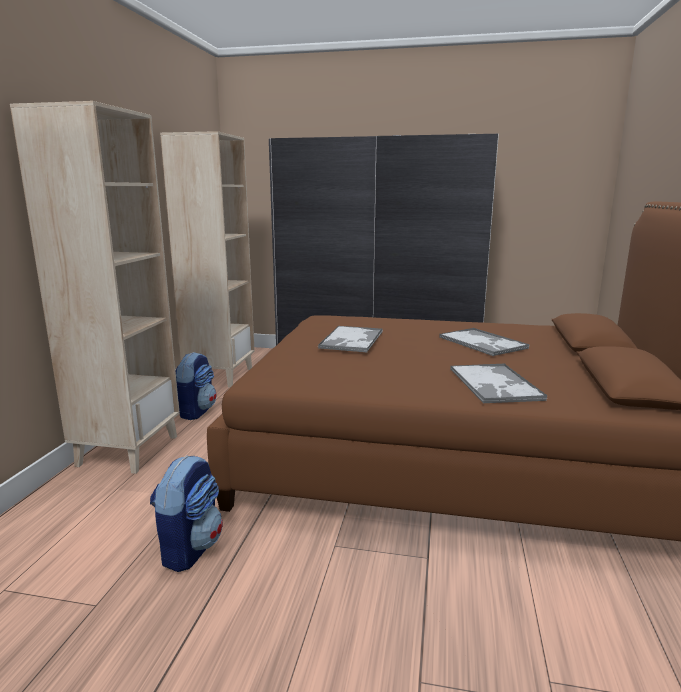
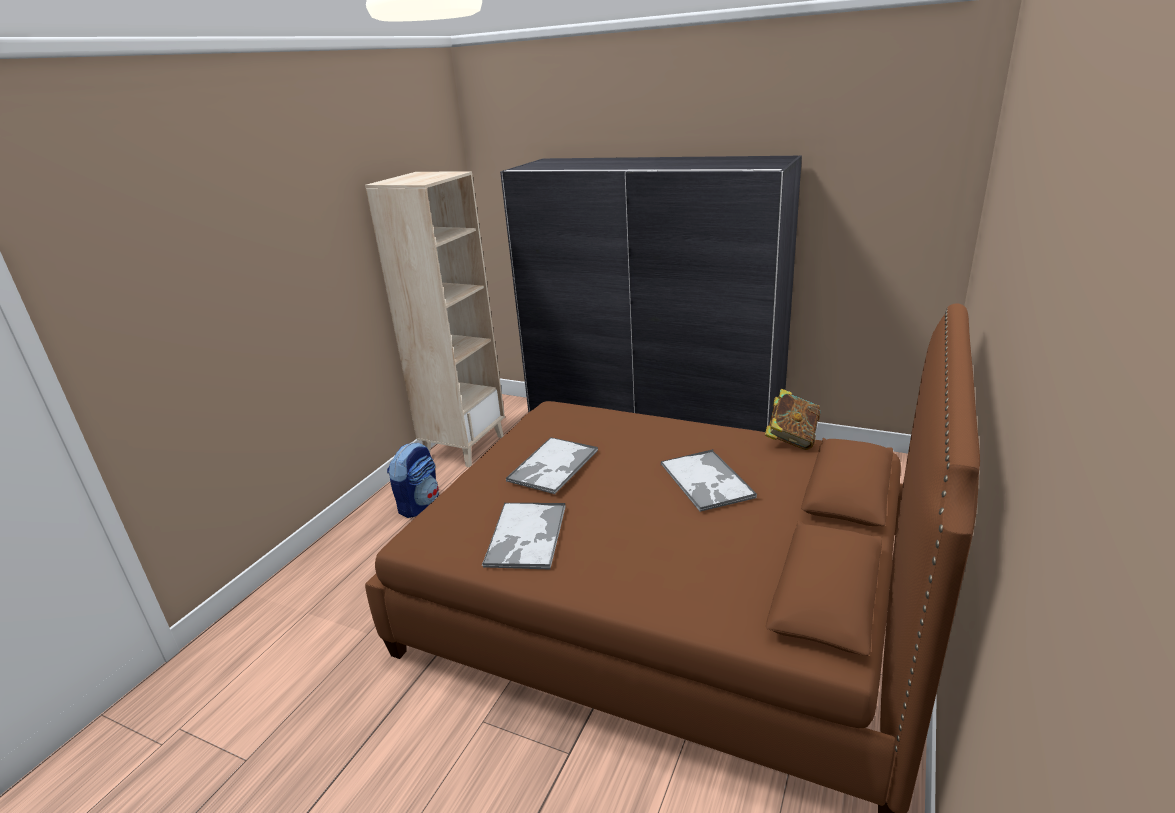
camera: 15 degrees right, 10 degrees up
beige bookcase [10,101,179,474] -> none
backpack [150,455,223,572] -> none
tray [450,363,548,404] -> tray moved to [482,503,566,570]
none -> book [765,389,820,450]

